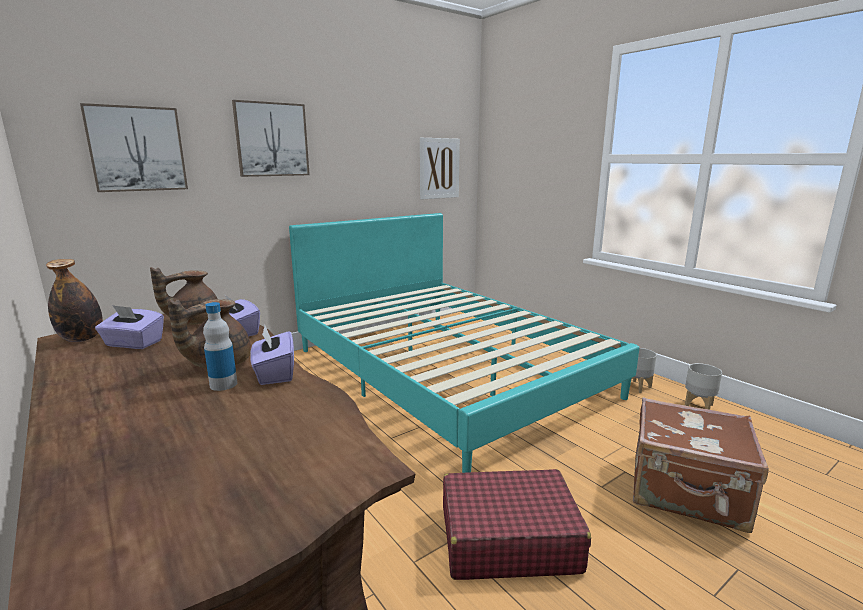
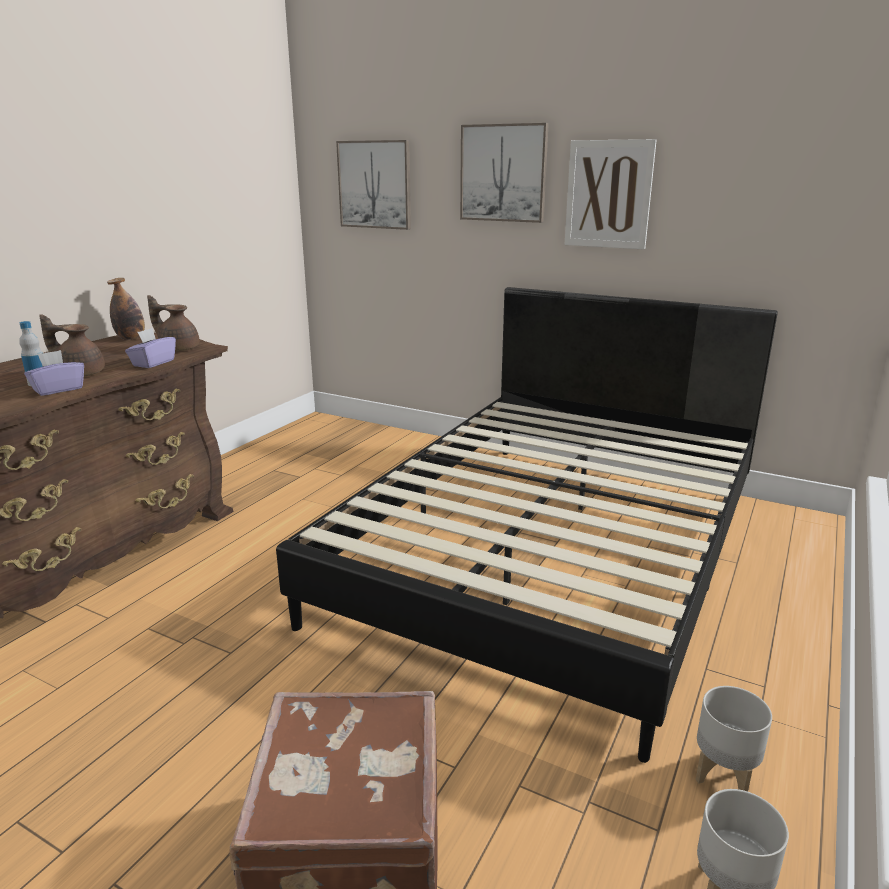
camera: 65 degrees right, 5 degrees up
purple tissue box [95,305,164,349] -> none
turquoise bed [289,213,639,473] -> black bed [276,287,778,763]
picture [420,138,460,200] -> picture moved to [564,139,657,249]
red suitcase [443,469,591,580] -> none

